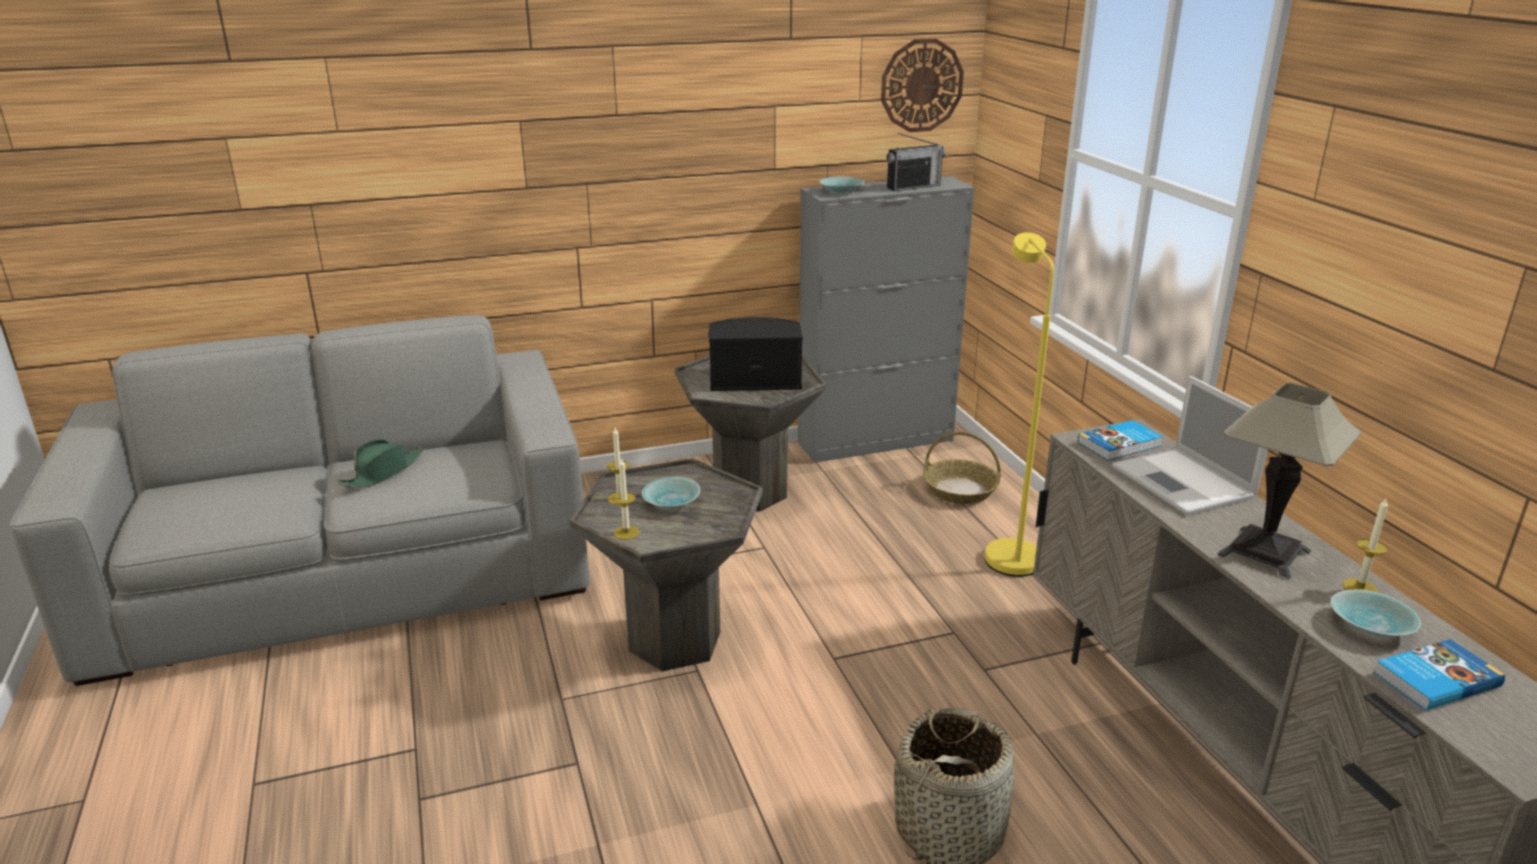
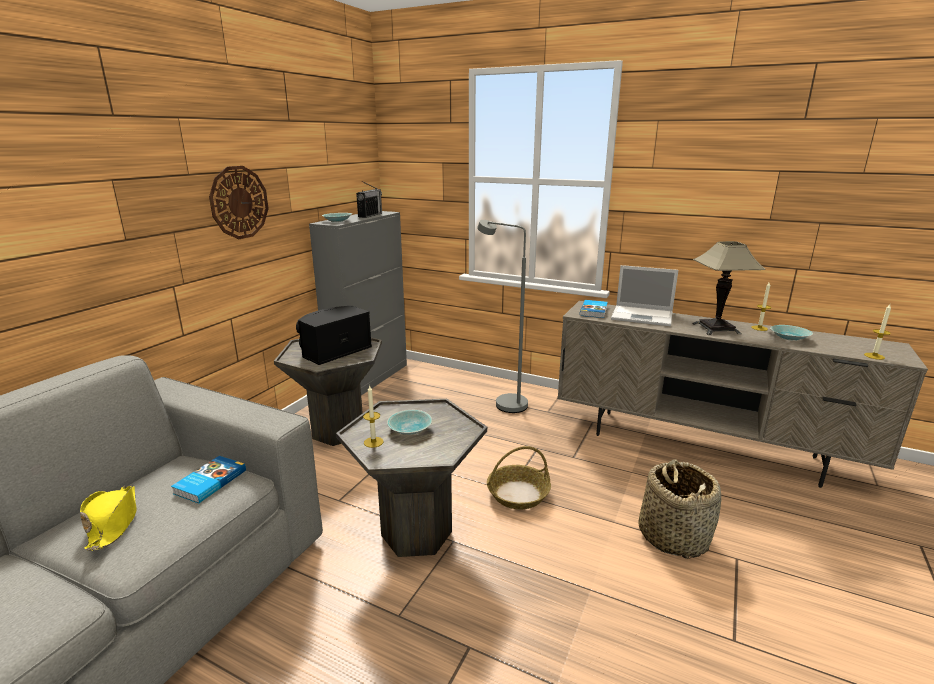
camera: 45 degrees left, 5 degrees down
green hat [337,439,423,488] -> yellow hat [80,486,137,551]
candle [613,458,640,540] -> candle moved to [864,304,891,360]
wall clock [881,39,964,132] -> wall clock moved to [209,166,269,239]
basket [924,432,1001,504] -> basket moved to [487,446,551,509]
yellow floor lamp [985,232,1054,577] -> grey floor lamp [477,220,528,413]
book [1374,639,1505,710] -> book moved to [171,456,246,503]

